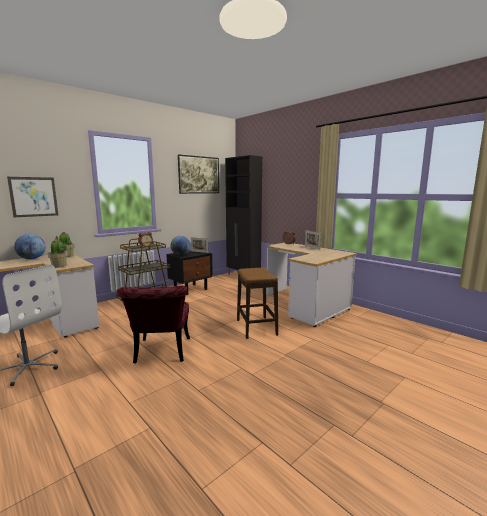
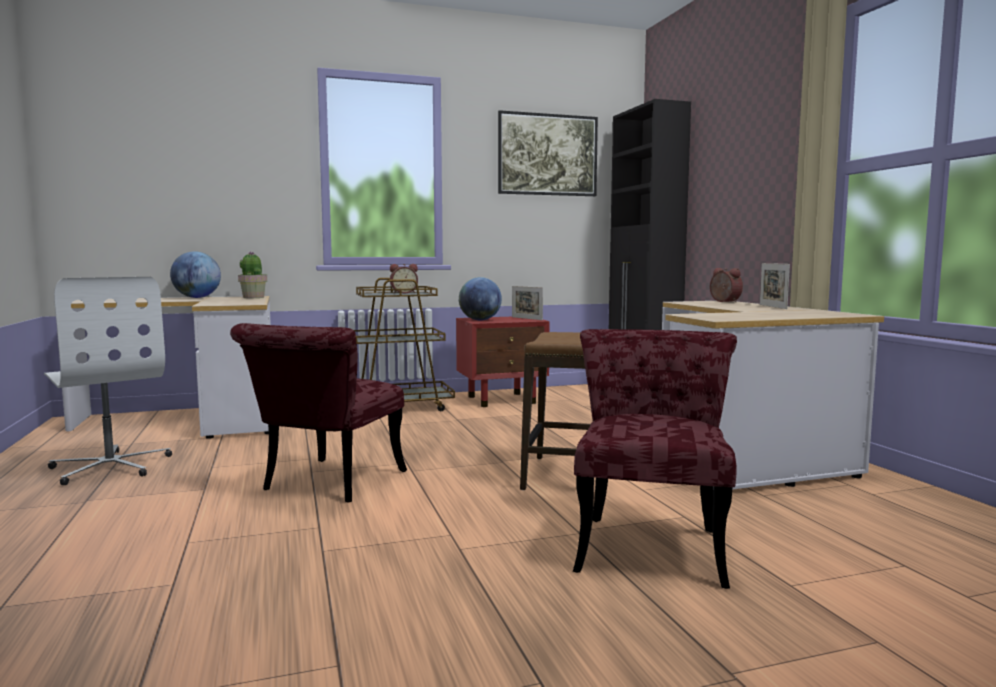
camera: 25 degrees right, 5 degrees down
picture [7,177,58,217] -> none
potted plant [48,238,68,268] -> none
black nightstand [166,251,213,295] -> red nightstand [456,317,550,407]
none -> red chair [573,329,737,589]

